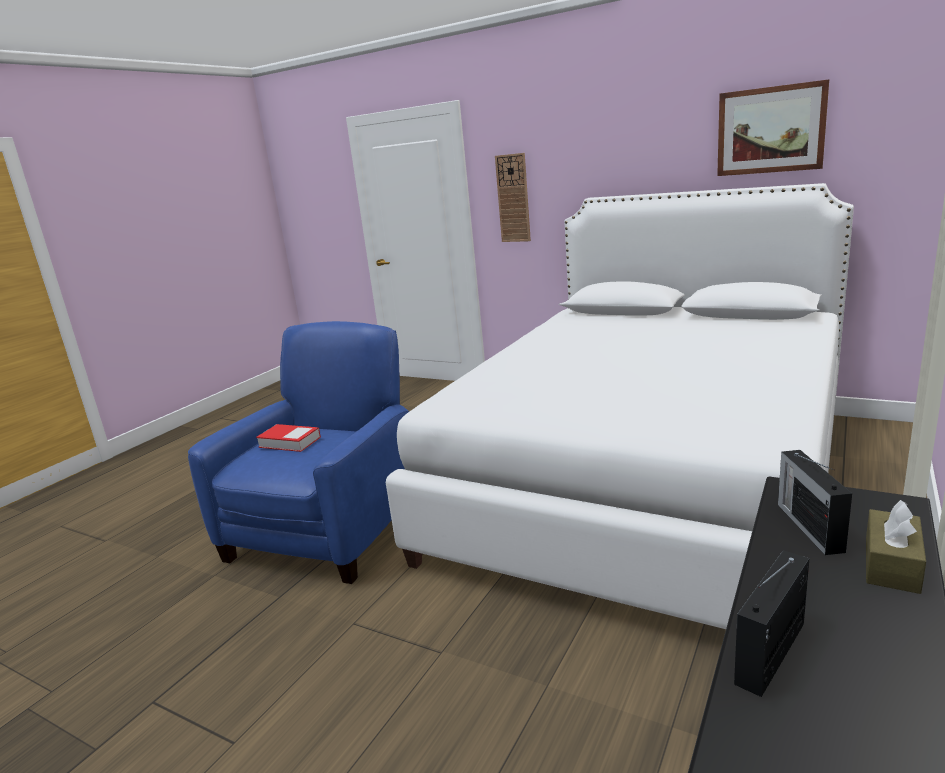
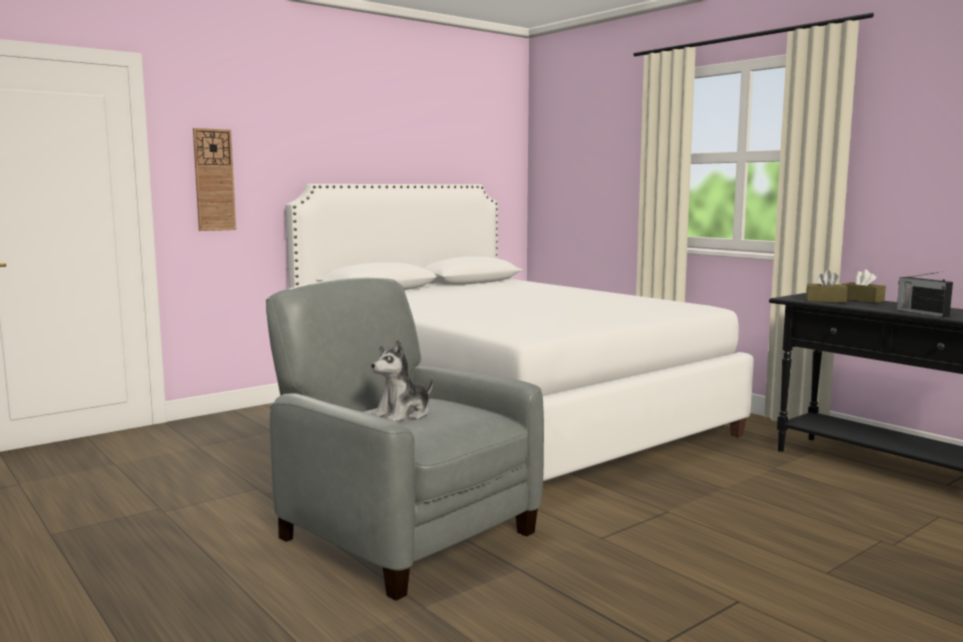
camera: 70 degrees left, 10 degrees down
blue armchair [188,321,409,584] -> grey armchair [266,278,544,601]
book [256,424,321,452] -> plush toy [371,340,433,422]
picture [717,79,829,176] -> none
radio [778,450,852,555] -> brown tissue box [806,270,847,303]

